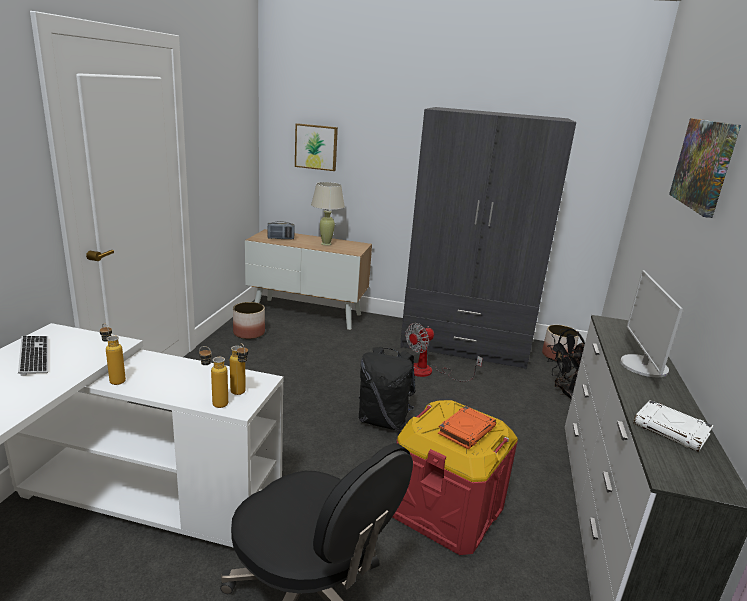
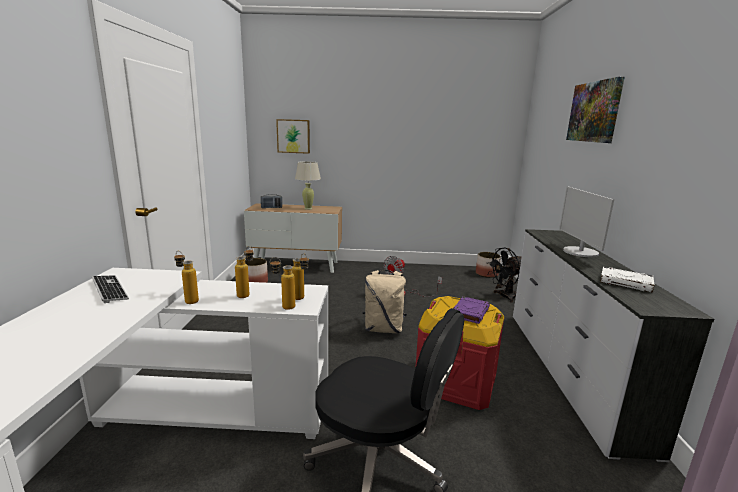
camera: 10 degrees left, 5 degrees down
black backpack [359,347,415,430] -> beige backpack [363,270,407,333]
grey wardrobe [400,107,576,369] -> none
orange book [438,406,496,449] -> purple book [453,296,490,324]
none -> bottle [235,246,254,298]

